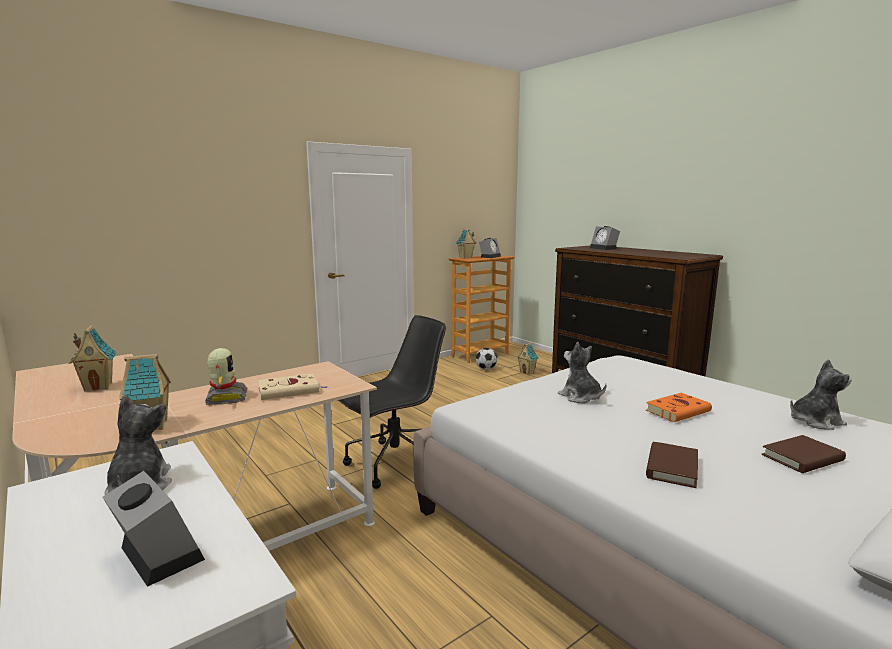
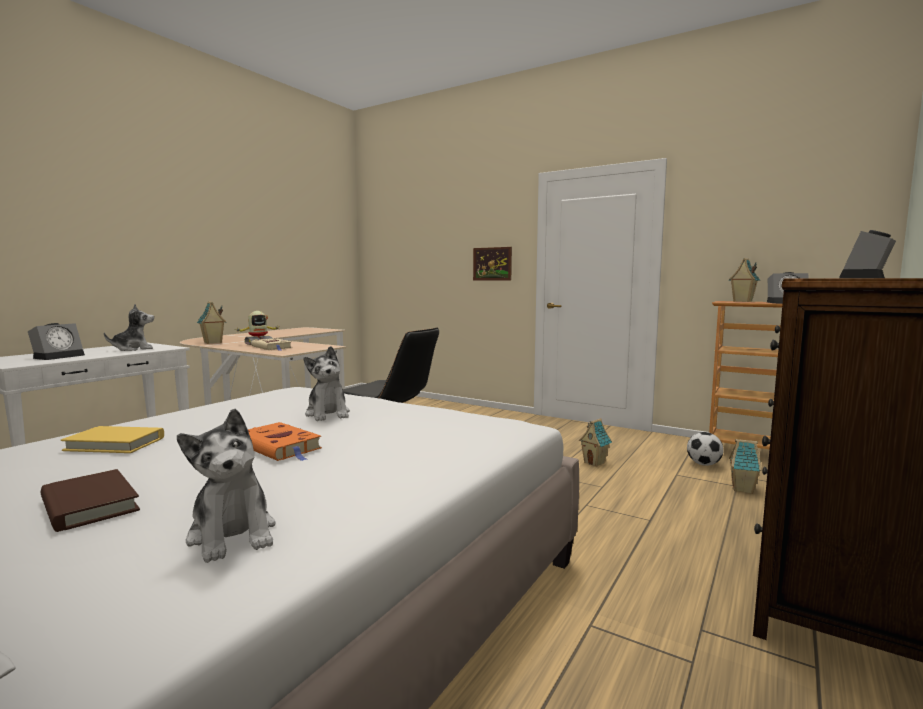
camera: 70 degrees right, 5 degrees down
toy house [69,325,117,392] -> toy house moved to [579,418,612,467]
plush toy [558,342,607,404] -> plush toy turned 120 degrees clockwise [303,346,350,421]
brown book [646,442,698,488] -> yellow book [61,426,164,453]
none -> picture [473,247,512,280]

